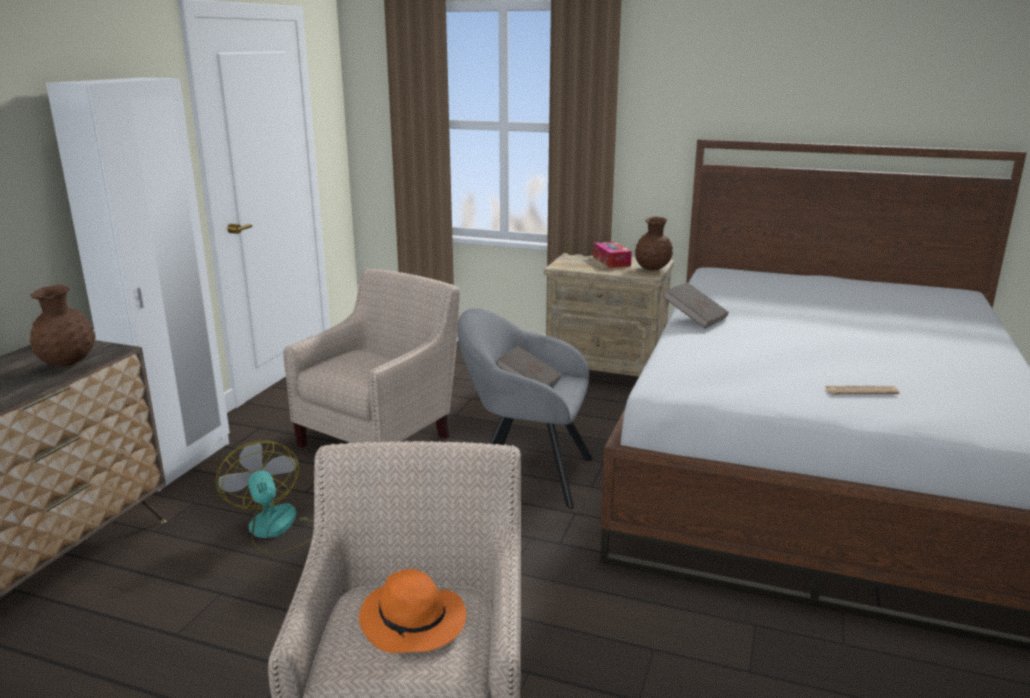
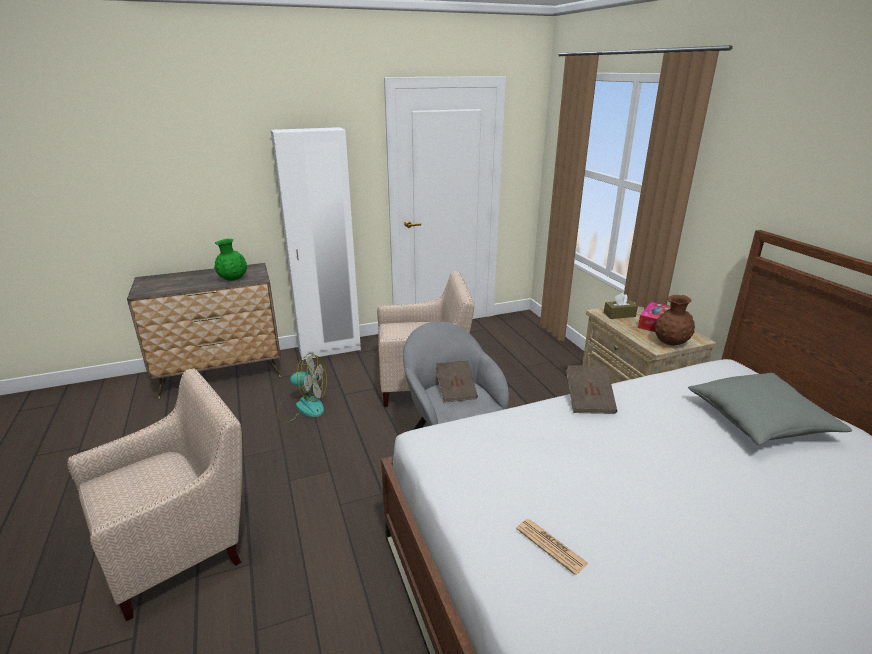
camera: 50 degrees right, 5 degrees up
brown vase [30,285,96,367] -> green vase [214,239,247,281]
fan [215,441,314,554] -> fan turned 75 degrees clockwise [277,353,327,423]
orange hat [359,569,466,653] -> none
none -> brown tissue box [604,293,638,319]
none -> grey pillow [688,373,852,445]

